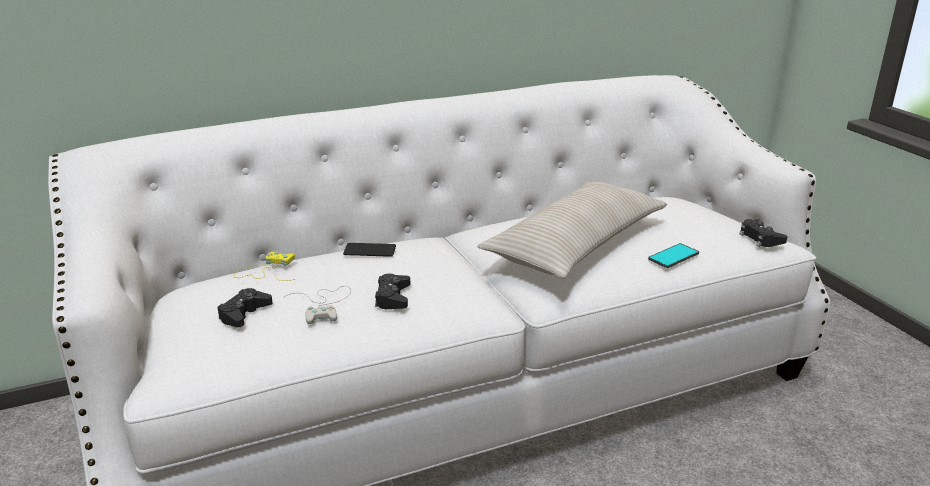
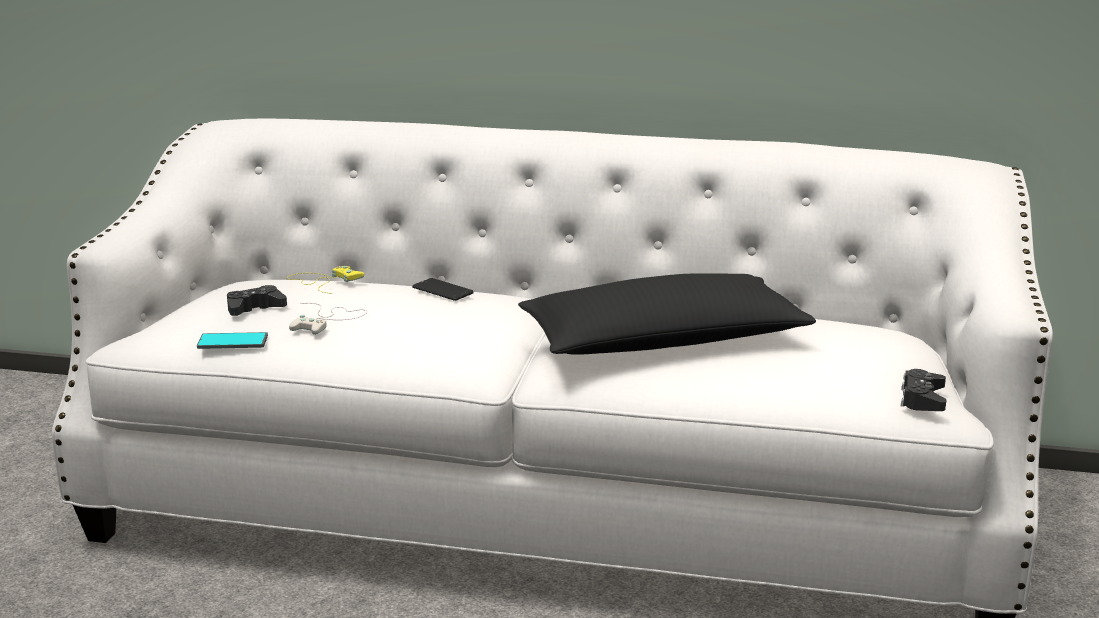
camera: 35 degrees right, 5 degrees down
black game controller [375,274,410,309] -> none
beige pillow [477,182,667,278] -> black pillow [518,273,816,355]
phone [648,243,699,268] -> phone moved to [197,332,268,349]

